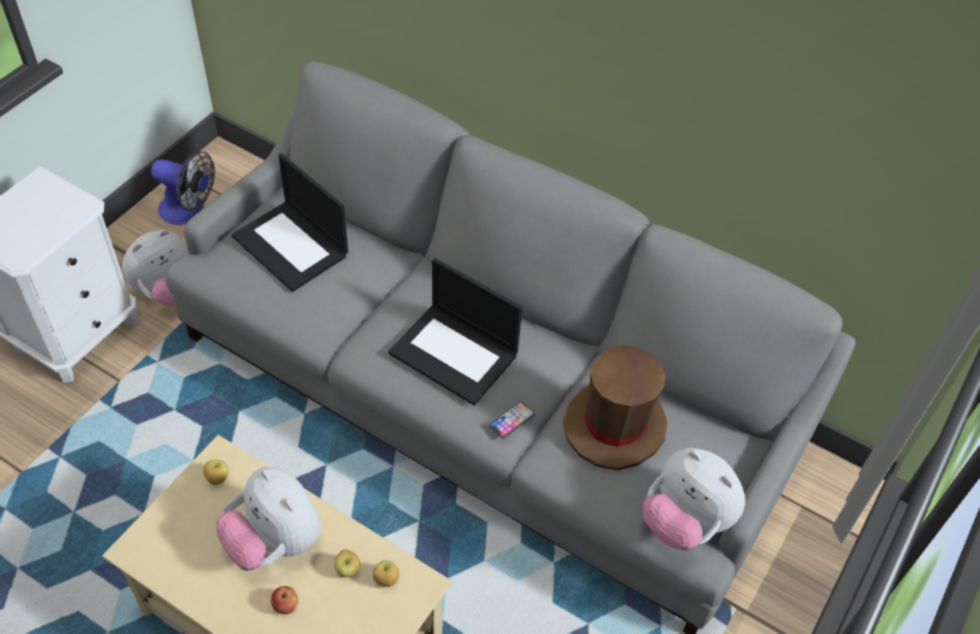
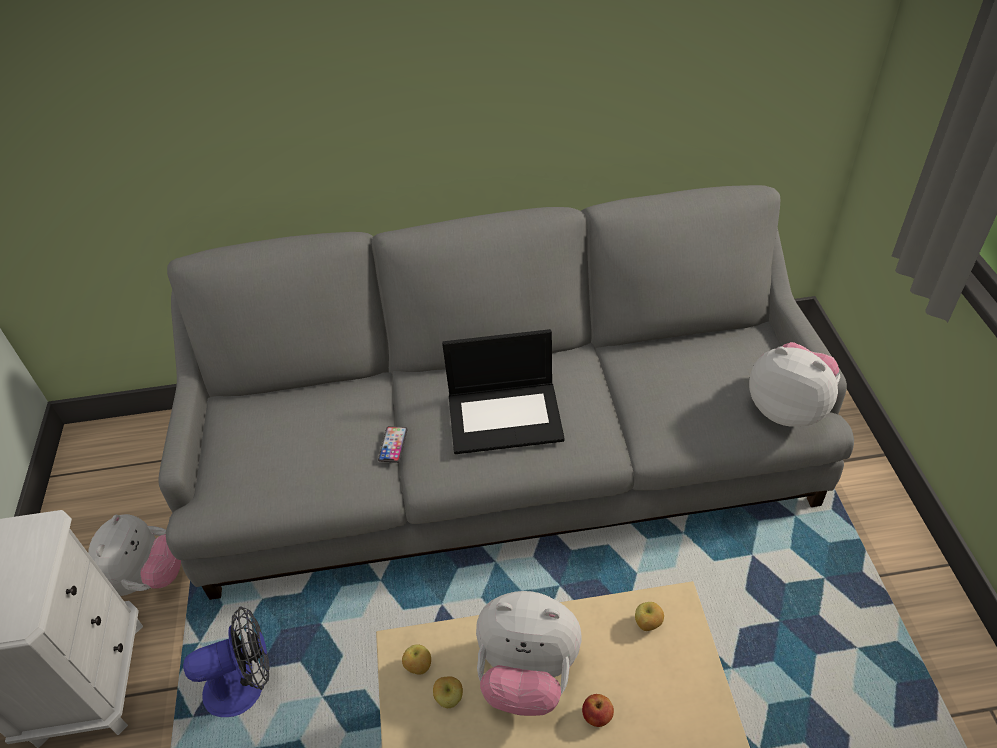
camera: 35 degrees left, 5 degrees down
fan [151,151,215,225] -> fan moved to [183,606,269,717]
laptop [231,153,348,292] -> none
apple [334,550,360,578] -> apple moved to [433,676,463,708]
phone [489,401,535,439] -> phone moved to [378,426,408,463]
brown hat [563,346,667,471] -> none
plush toy [643,448,745,551] -> plush toy turned 150 degrees counterclockwise [749,342,841,427]

